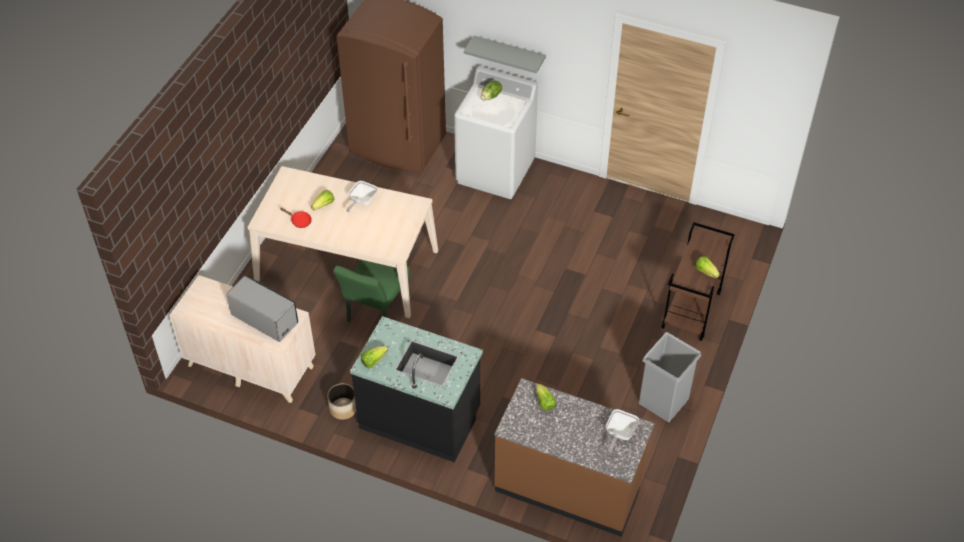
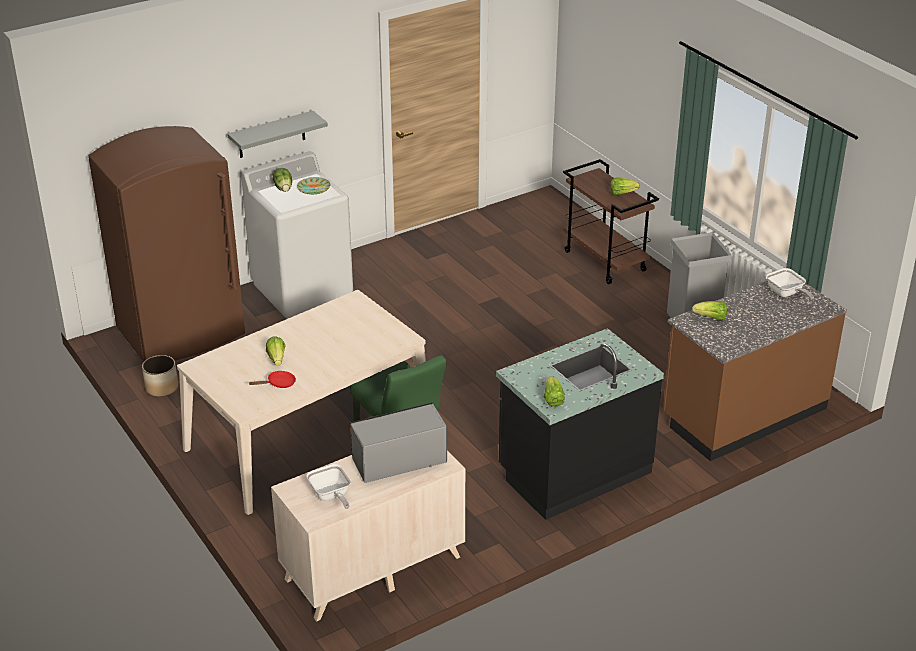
camera: 55 degrees left, 15 degrees down
planter [327,384,356,420] -> planter moved to [142,355,178,397]
frying pan [346,181,378,212] -> frying pan moved to [306,464,351,509]
none -> plate [297,177,330,194]

